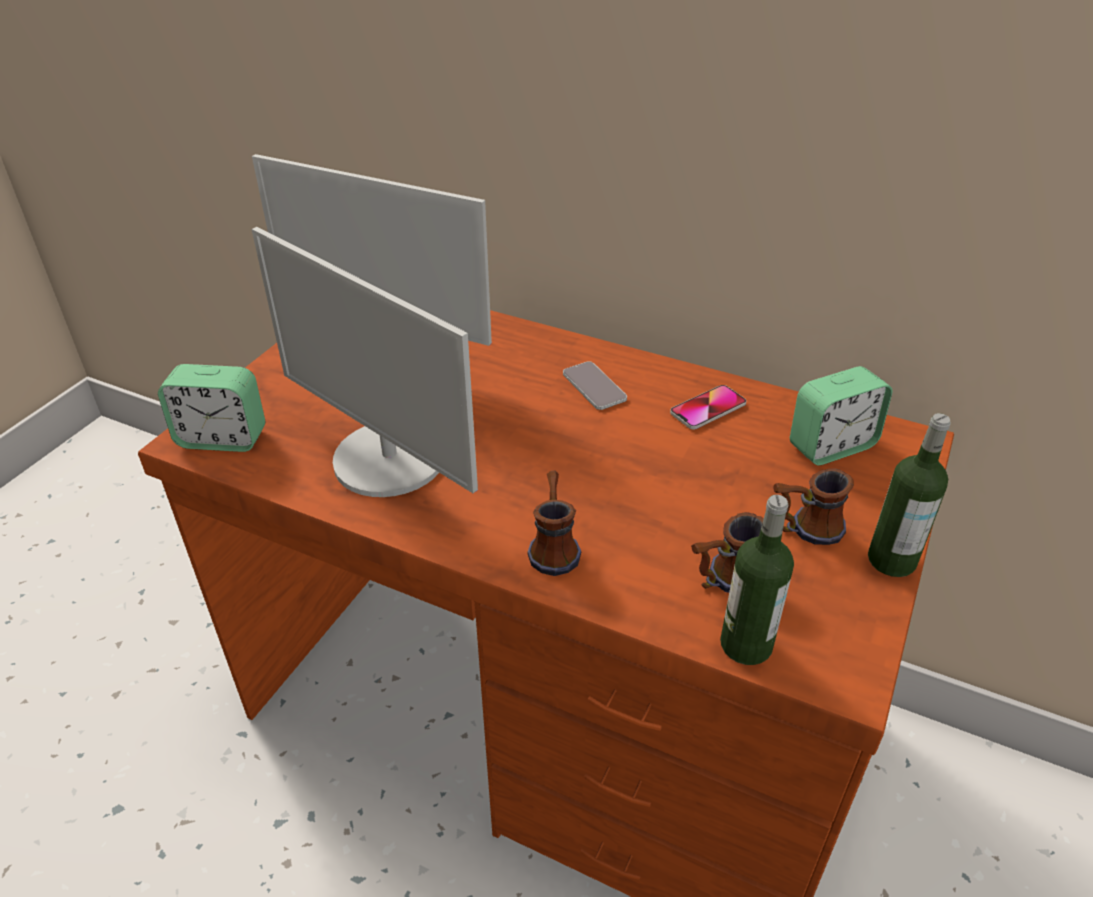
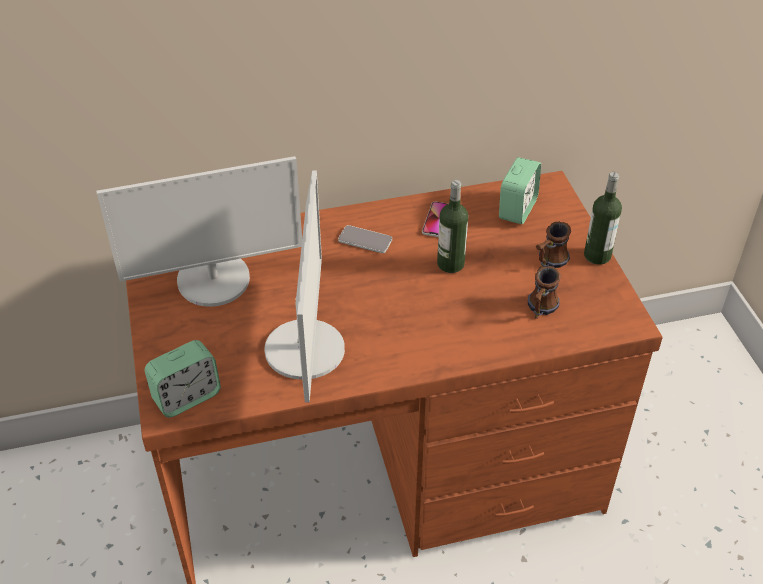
camera: 40 degrees left, 5 degrees up
monitor [252,227,478,497] -> monitor turned 90 degrees counterclockwise [264,170,345,403]
mug [527,470,581,576] -> none
bottle [720,495,794,665] -> bottle moved to [437,180,468,273]

